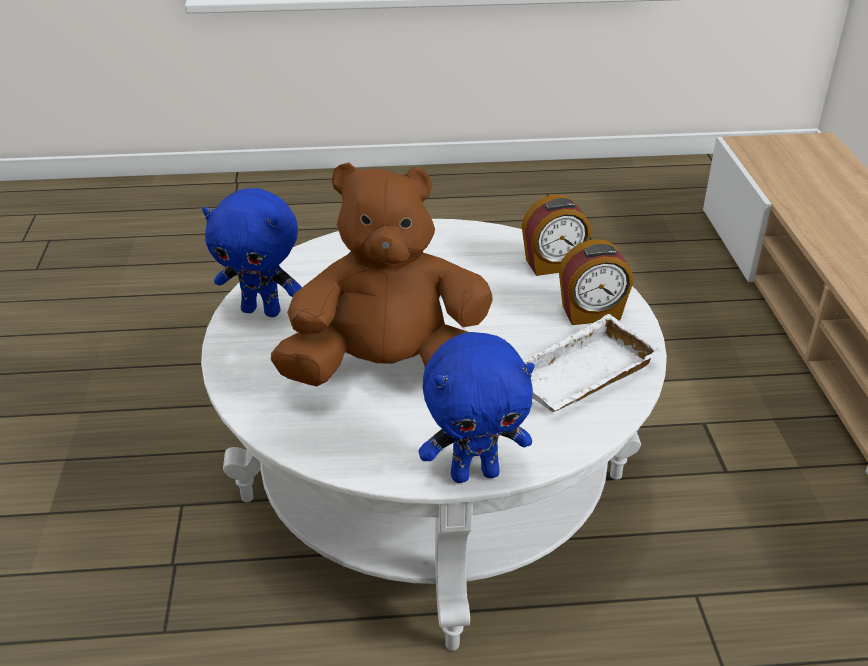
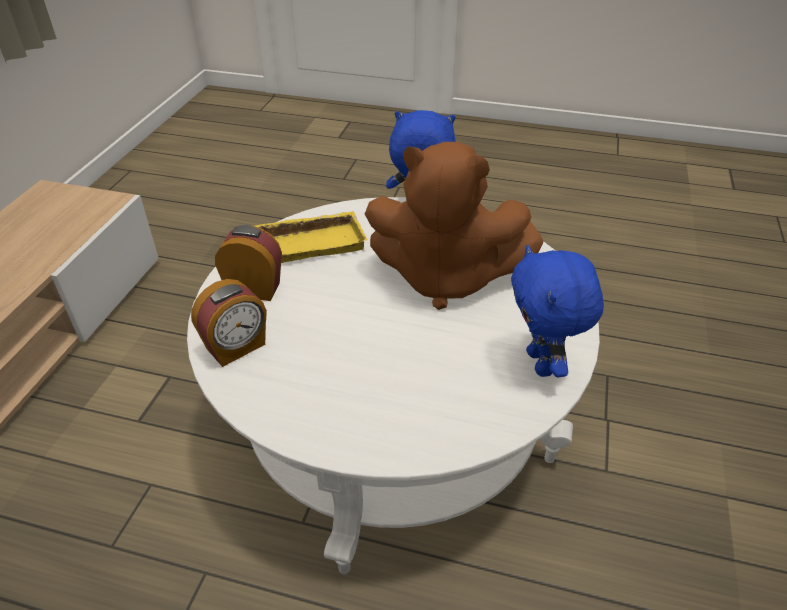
camera: 160 degrees left, 5 degrees up
blue plush toy [202,188,302,317] -> blue plush toy turned 135 degrees counterclockwise [511,245,604,377]
alarm clock [522,195,591,276] -> alarm clock turned 135 degrees clockwise [191,279,267,367]
white tray [523,314,662,412] -> yellow tray [254,211,367,263]

